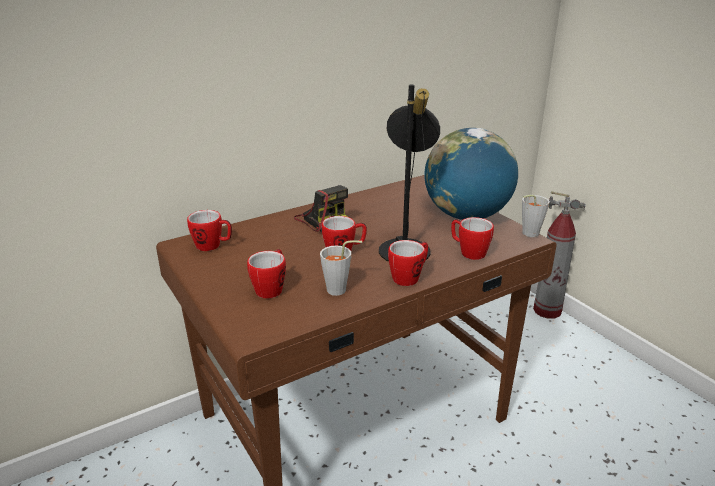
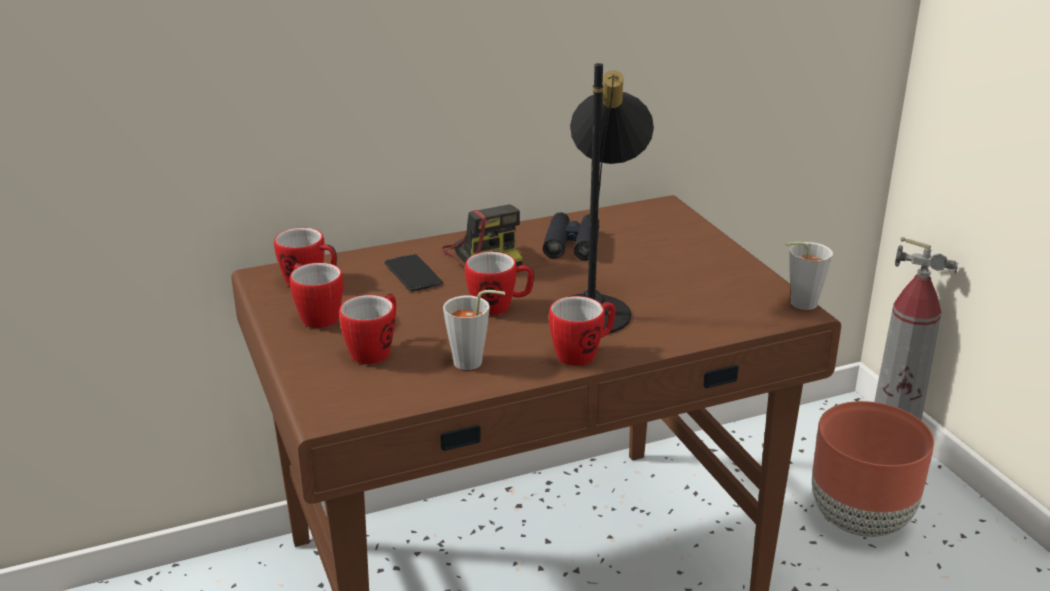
camera: 10 degrees right, 0 degrees up
globe [424,128,518,220] -> none
mug [451,217,494,260] -> mug moved to [290,263,344,328]
none -> phone [385,254,443,291]
none -> black binoculars [543,212,599,260]
none -> brown planter [812,401,934,537]

